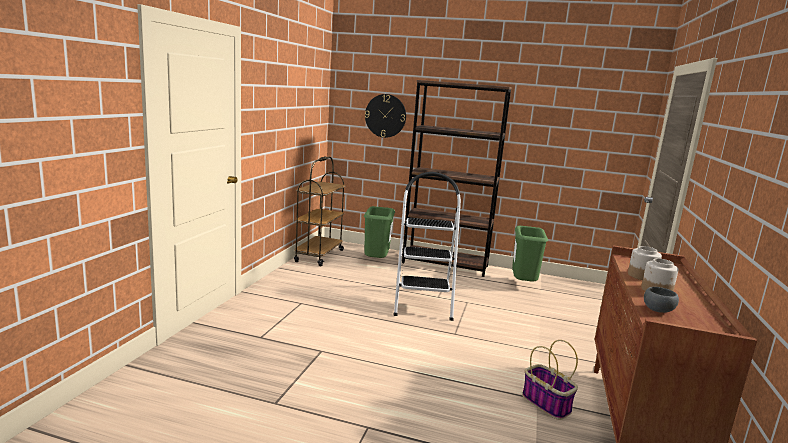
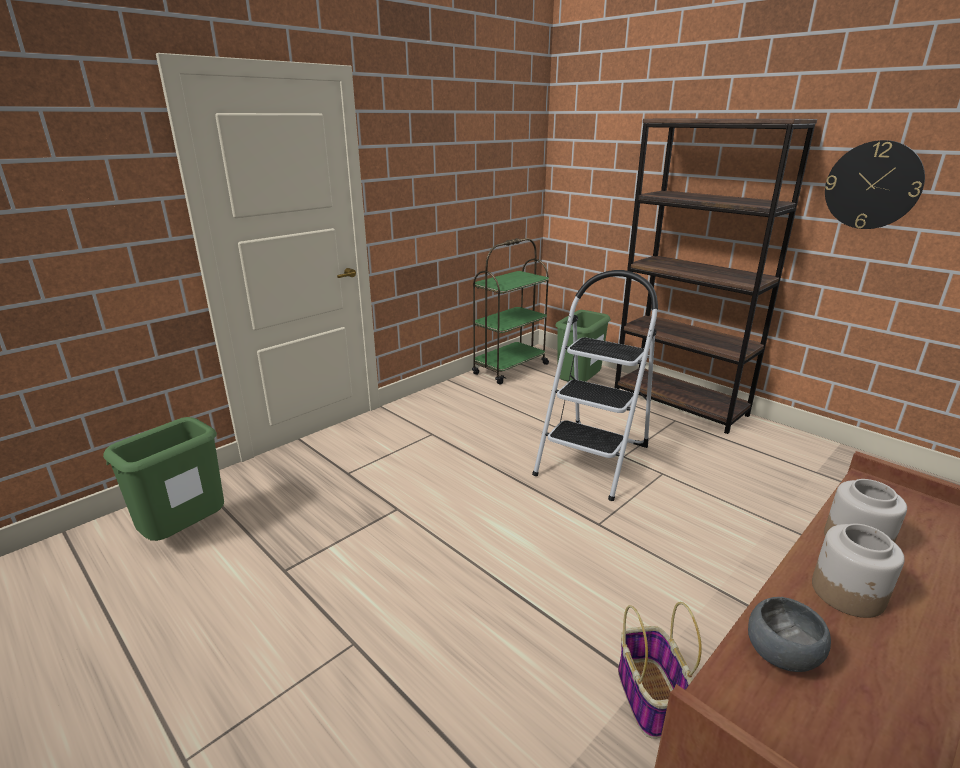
camera: 30 degrees right, 10 degrees up
brown cart [294,156,345,266] -> green cart [472,238,549,385]
wall clock [365,94,406,138] -> wall clock moved to [825,140,925,229]
green trash can [512,226,548,281] -> green trash can moved to [103,417,224,541]

